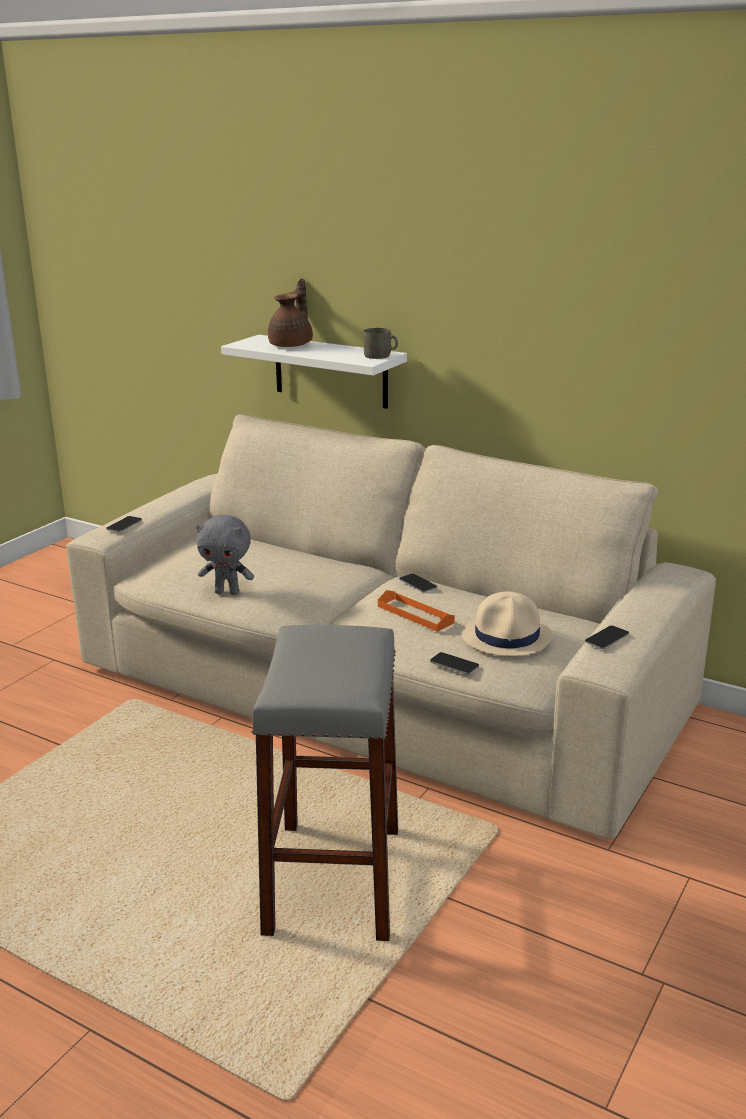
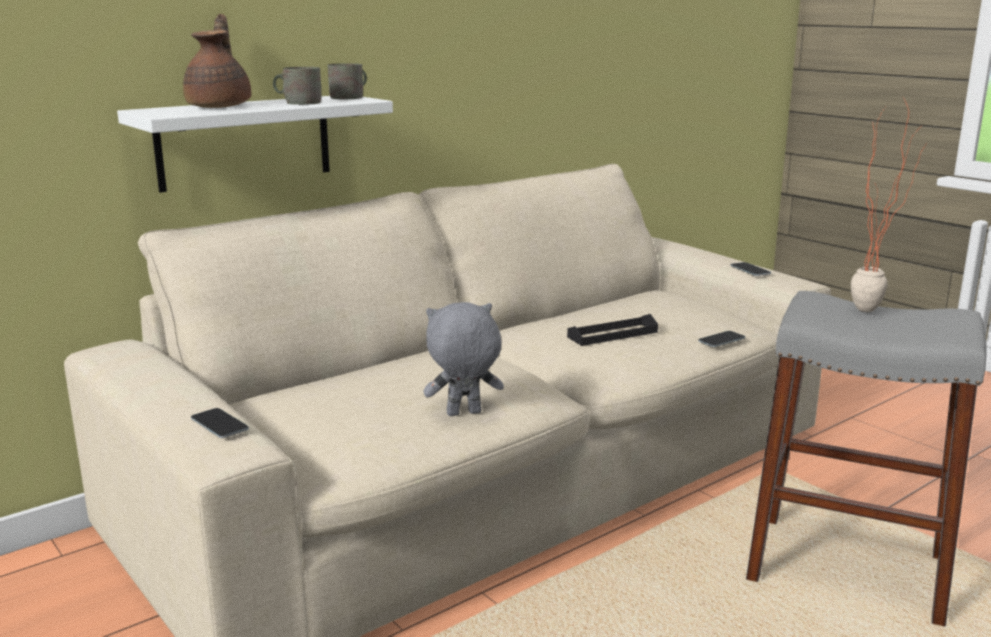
camera: 70 degrees left, 5 degrees down
grey plush toy [196,515,254,595] -> grey plush toy turned 135 degrees counterclockwise [423,302,504,416]
brown teapot [268,278,313,347] -> brown teapot turned 45 degrees clockwise [183,14,251,108]
orange tray [378,590,455,632] -> black tray [567,314,658,346]
phone [399,574,437,592] -> none
beige hat [462,591,553,656] -> none
none -> grey mug [273,67,321,105]
none -> potted plant [851,97,927,312]

